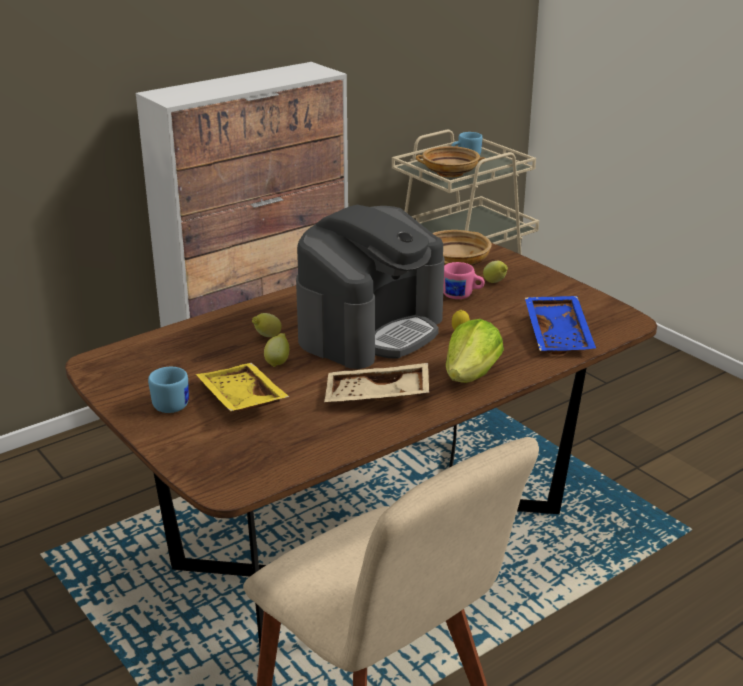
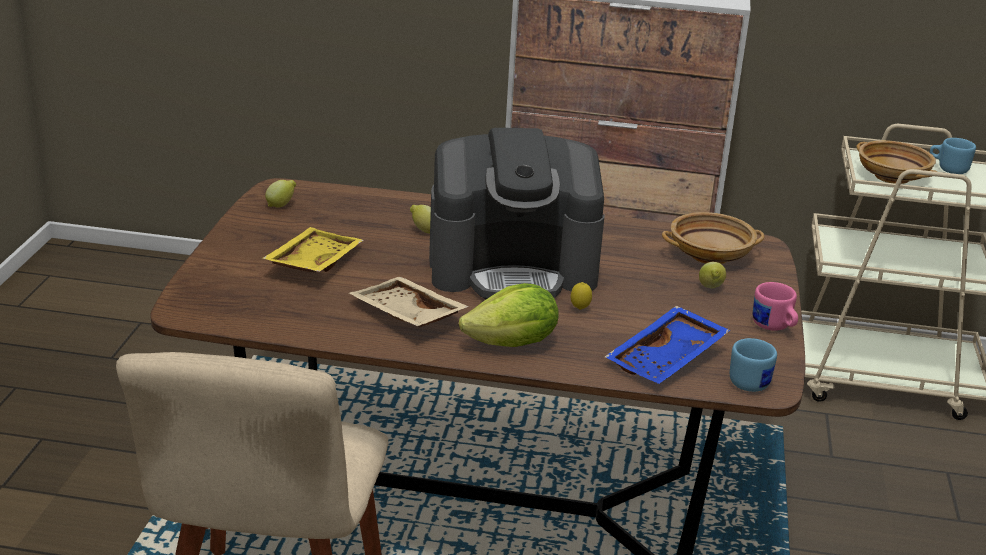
camera: 45 degrees right, 0 degrees up
blue mug [148,367,189,413] -> blue mug moved to [730,338,777,392]
lemon [264,333,289,367] -> lemon moved to [265,180,296,208]
pink mug [443,262,485,299] -> pink mug moved to [753,282,798,331]

